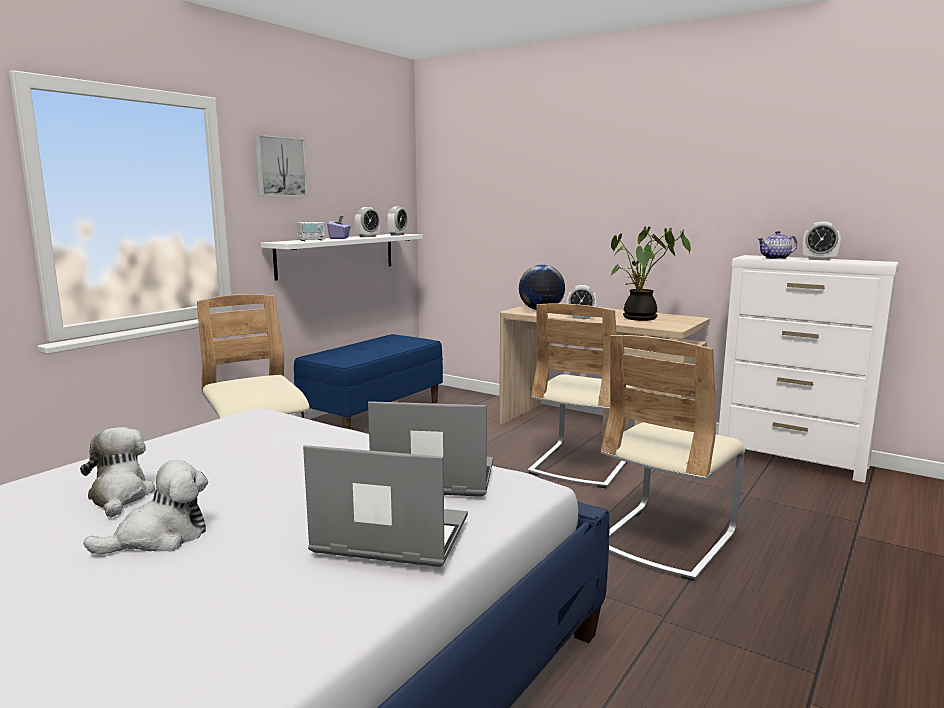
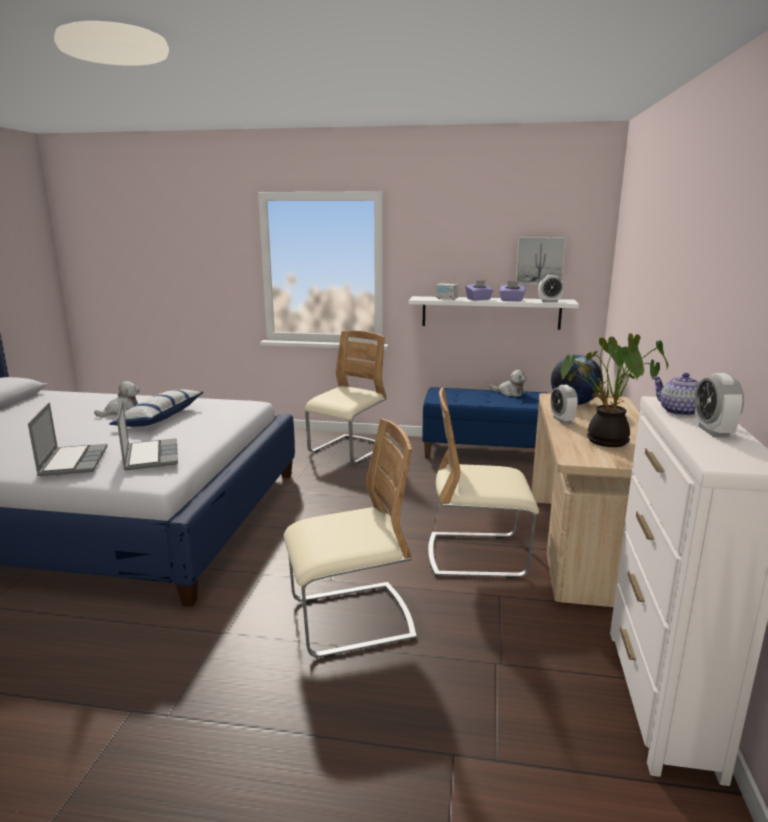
camera: 65 degrees right, 5 degrees up
plush toy [84,460,208,554] -> plush toy moved to [490,370,526,396]
picture [254,135,308,196] -> picture moved to [516,237,566,284]
alarm clock [354,207,380,237] -> purple tissue box [499,281,526,301]
beige chair [601,335,745,581] -> beige chair turned 150 degrees clockwise [283,419,417,658]
none -> pillow [109,390,204,427]

